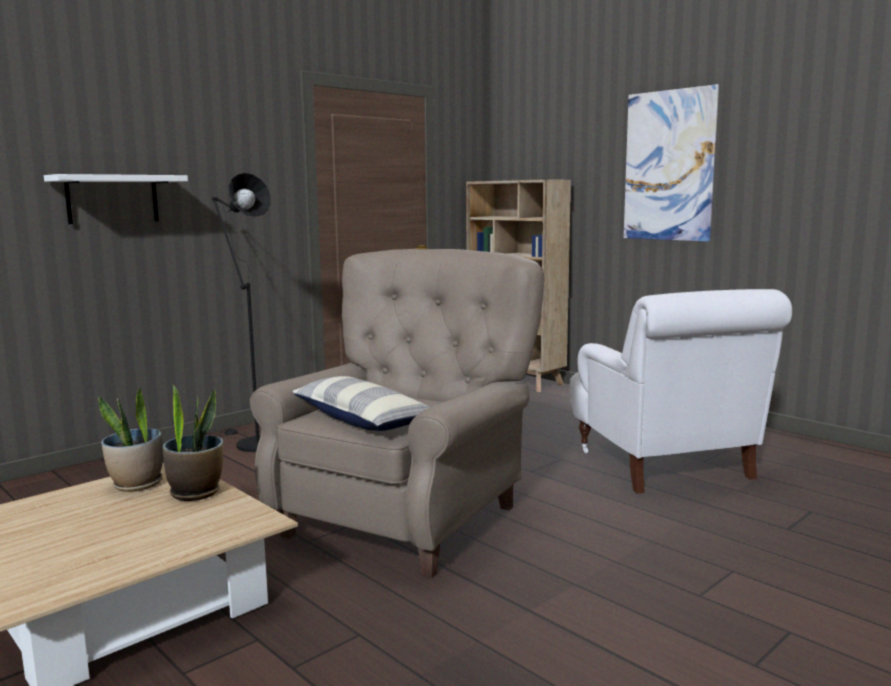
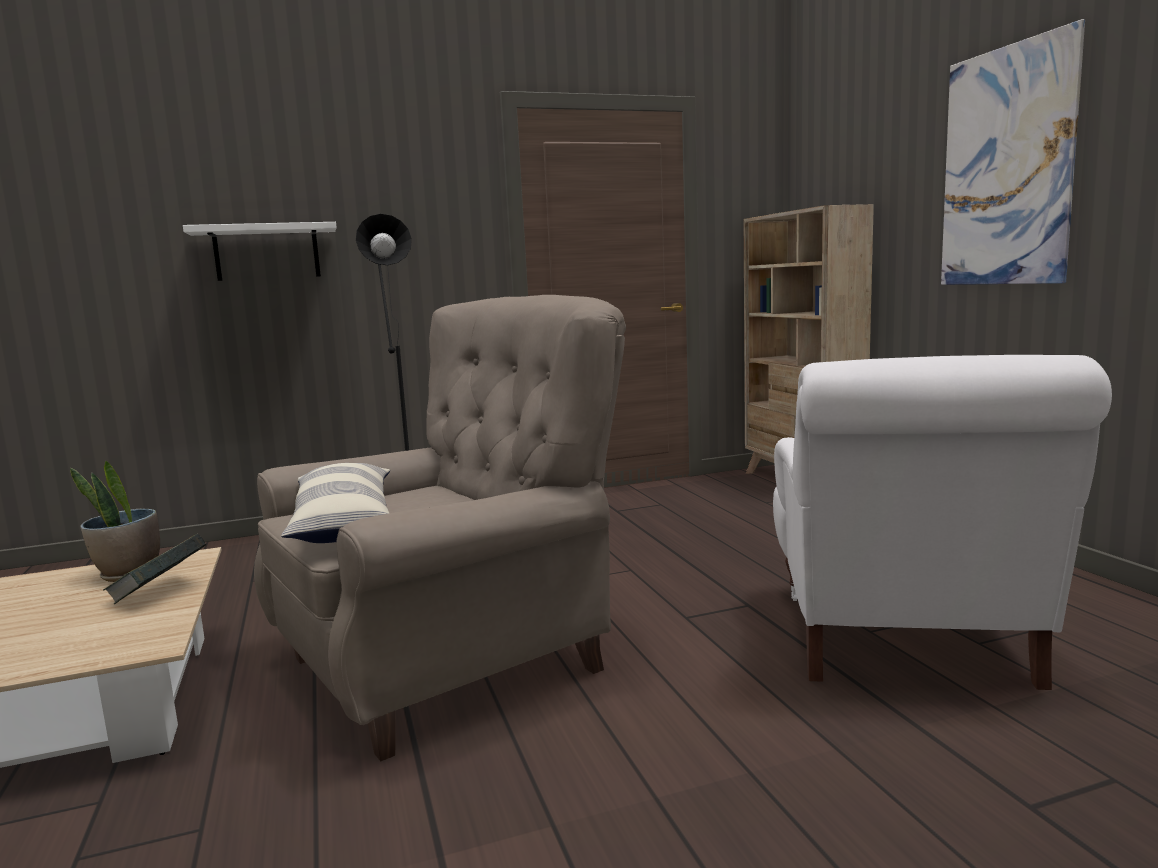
camera: 25 degrees right, 0 degrees up
potted plant [163,385,223,501] -> book [103,534,206,604]

